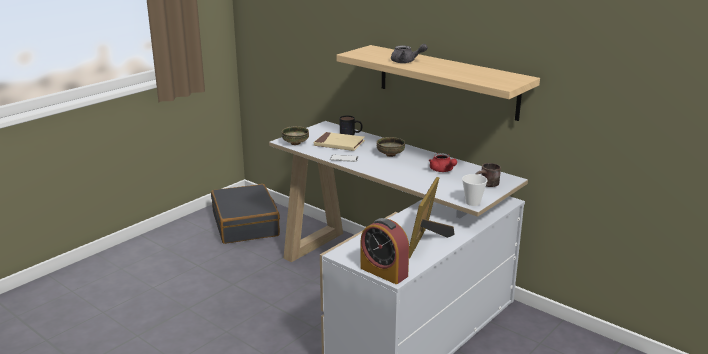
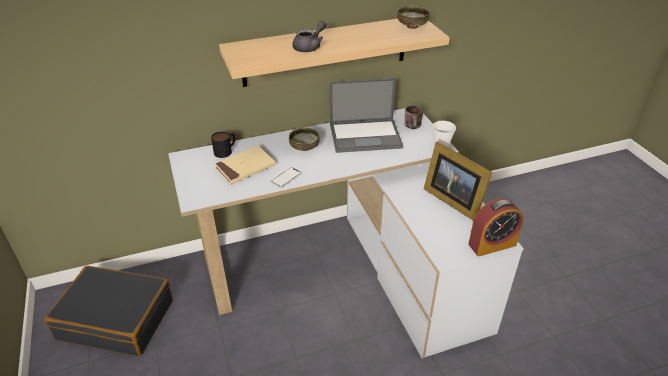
camera: 60 degrees left, 15 degrees up
bowl [282,126,309,145] -> bowl moved to [397,6,430,29]
red teapot [429,153,457,172] -> laptop [330,78,403,153]

